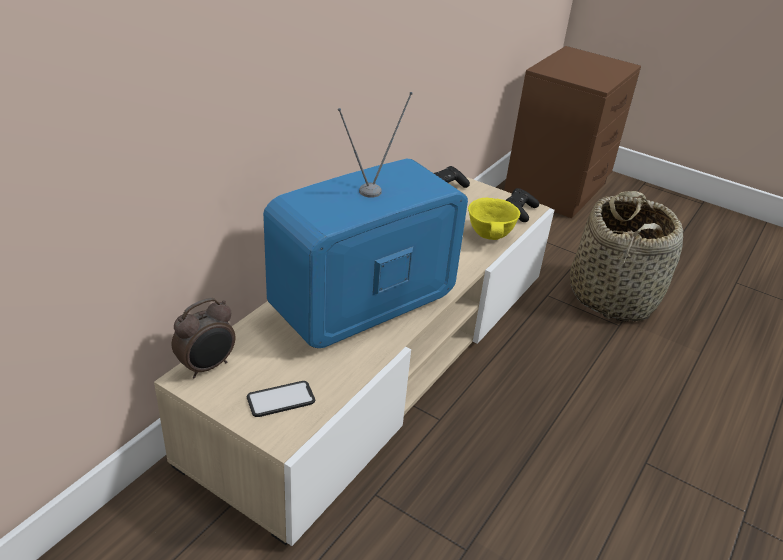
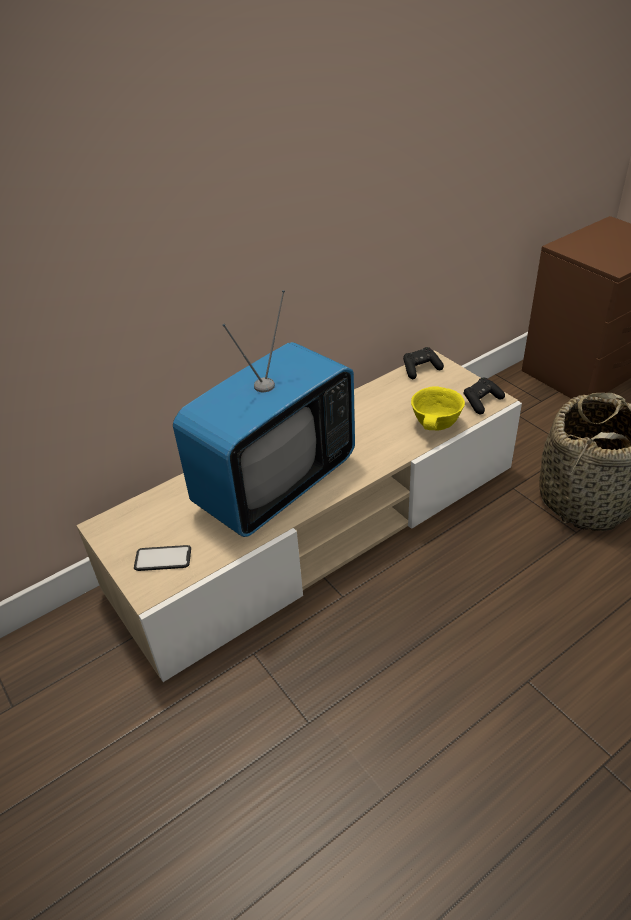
camera: 25 degrees right, 5 degrees up
alarm clock [172,298,235,378] -> none
television [263,92,468,348] -> television turned 150 degrees clockwise [173,290,355,537]

